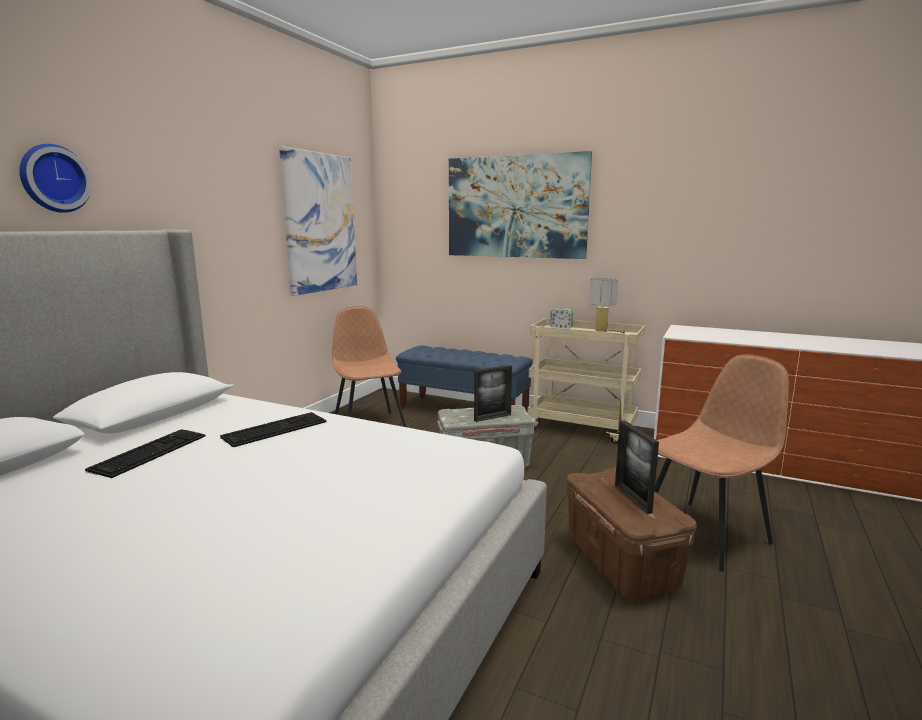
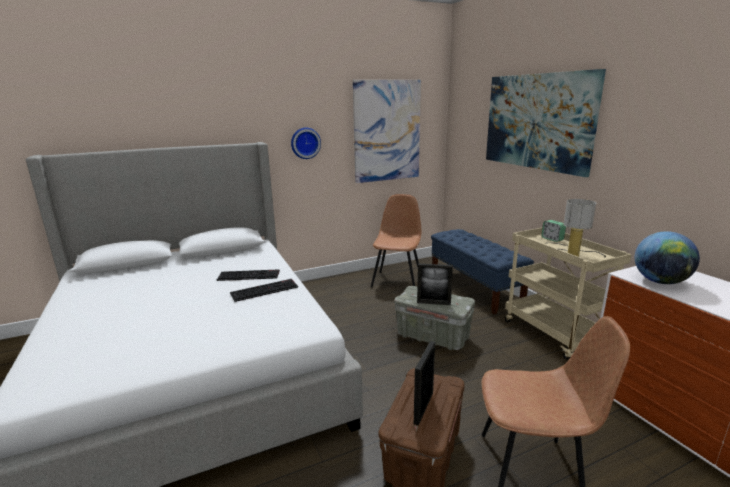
camera: 40 degrees right, 5 degrees up
wall clock [19,144,92,213] -> wall clock moved to [291,127,321,159]
keyboard [85,429,205,478] -> keyboard moved to [230,279,298,302]
none -> globe [635,231,700,284]

